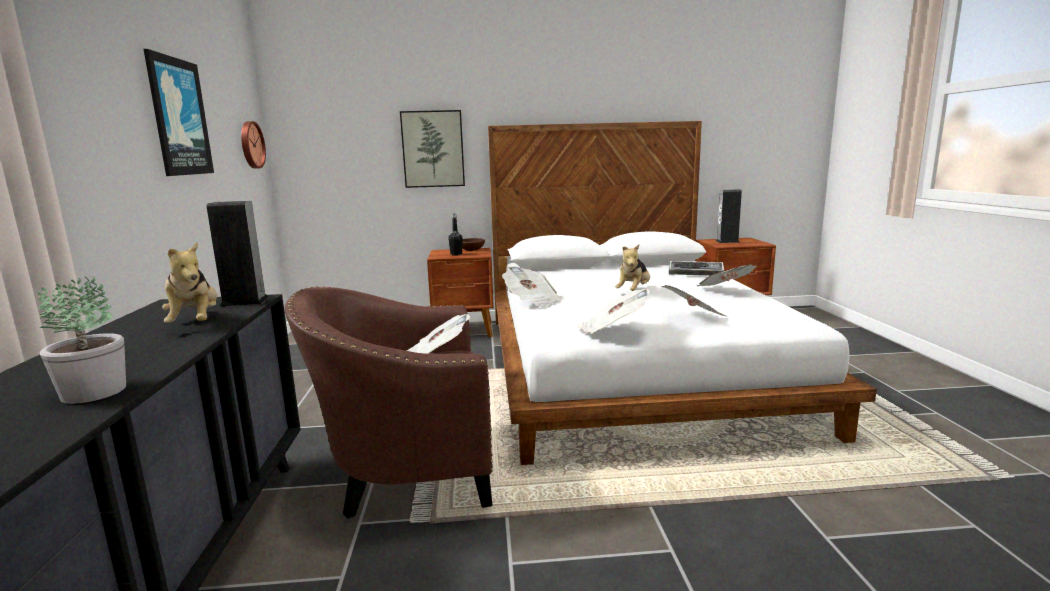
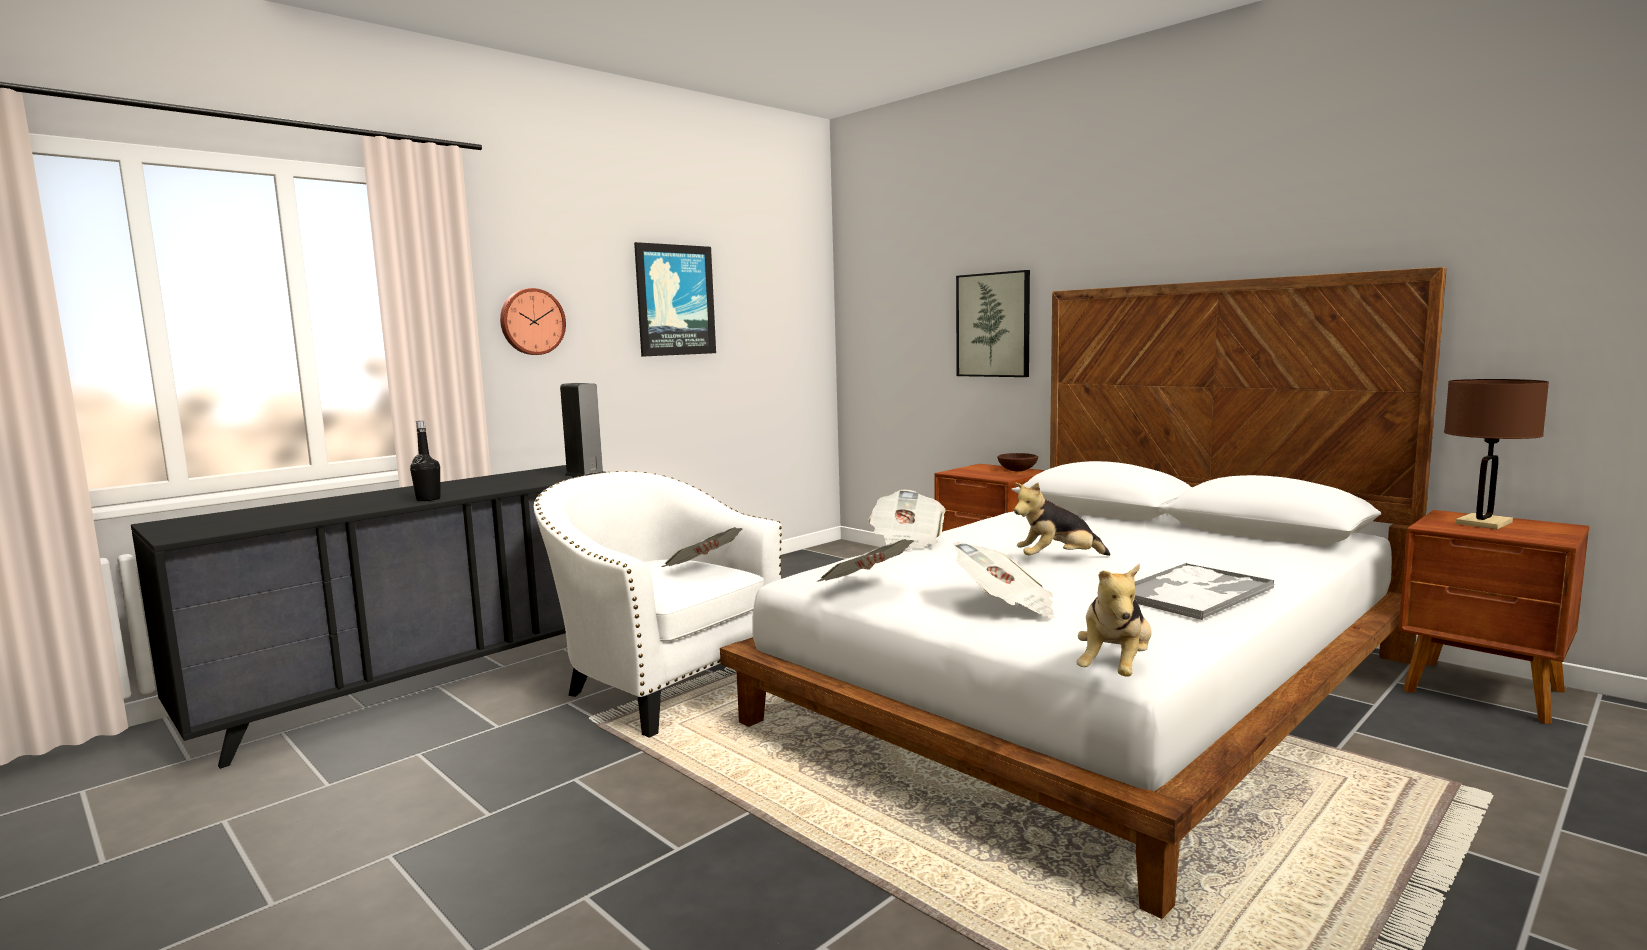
camera: 50 degrees right, 5 degrees down
potted plant [38,276,126,404] -> none
plush toy [162,242,217,323] -> plush toy moved to [1076,563,1152,677]
wall clock [241,121,266,169] -> wall clock moved to [500,288,566,355]
brown armchair [285,286,493,519] -> white armchair [534,471,782,738]
black bottle [448,214,463,256] -> black bottle moved to [410,421,441,501]
keyboard [669,261,724,276] -> none
newspaper [697,264,757,286] -> tray [1135,563,1275,620]
speaker [716,189,742,243] -> brown table lamp [1444,379,1549,529]

